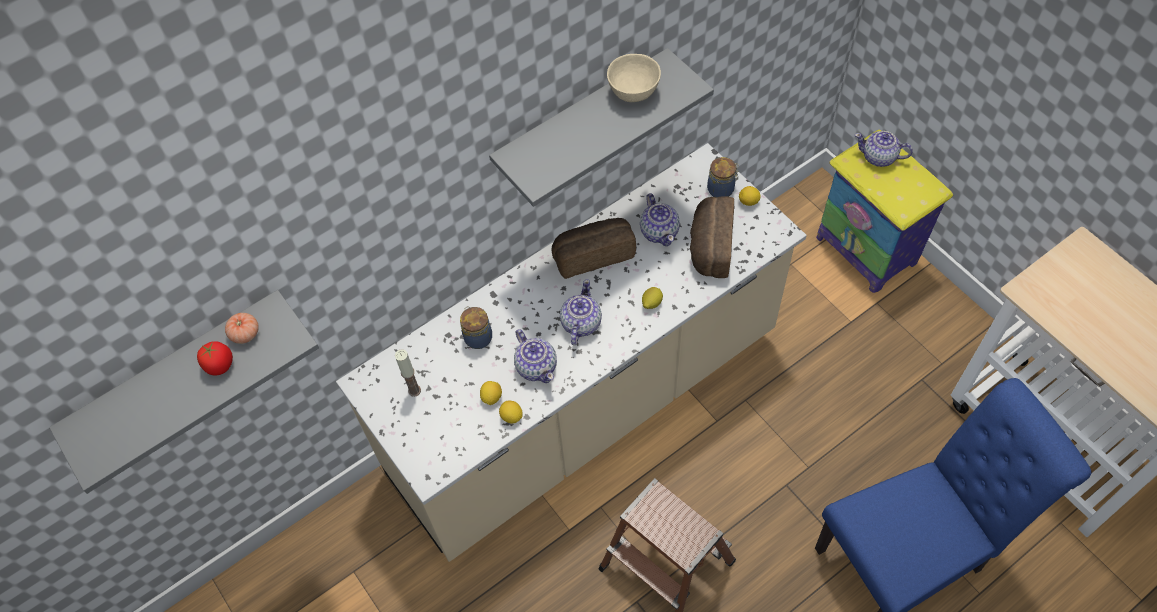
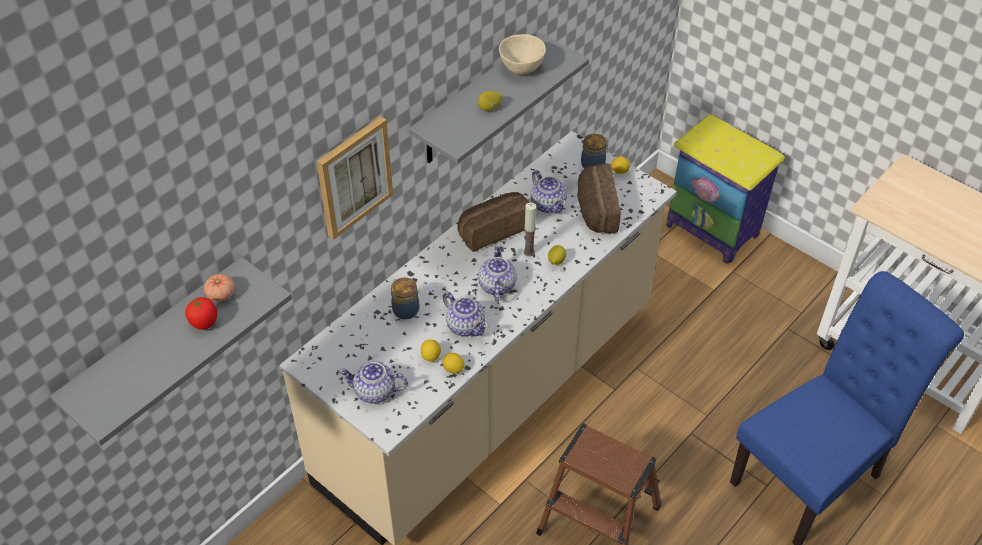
camera: 15 degrees left, 10 degrees down
candle [395,350,421,397] -> candle moved to [524,202,536,256]
teapot [855,131,913,167] -> teapot moved to [339,362,408,404]
none -> picture [317,116,393,240]
none -> lemon [477,91,503,111]

